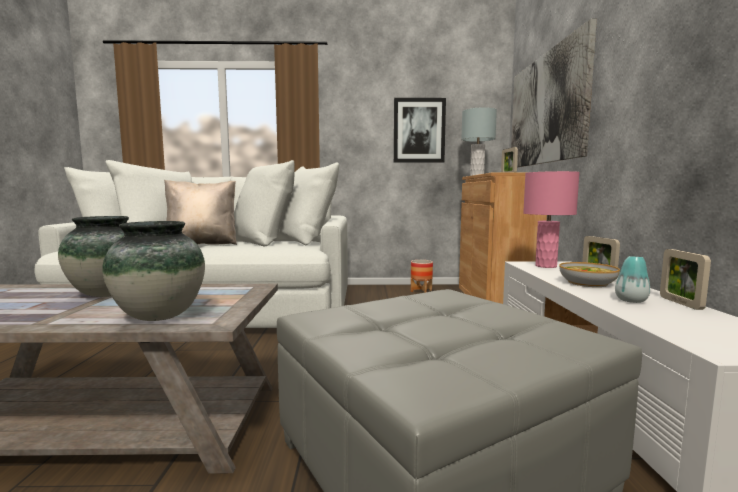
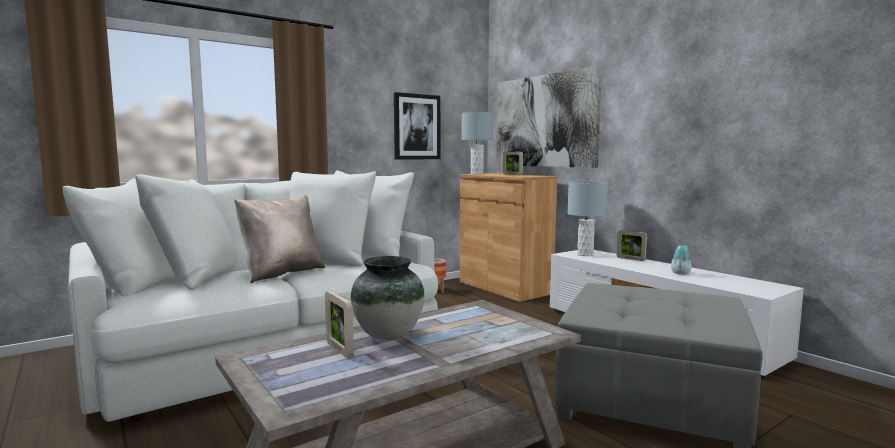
camera: 35 degrees left, 0 degrees up
vase [102,221,205,321] -> none
pink table lamp [523,171,580,268] -> grey table lamp [567,181,608,256]
bowl [559,262,620,287] -> none
picture frame [660,249,711,310] -> picture frame moved to [325,291,354,358]

